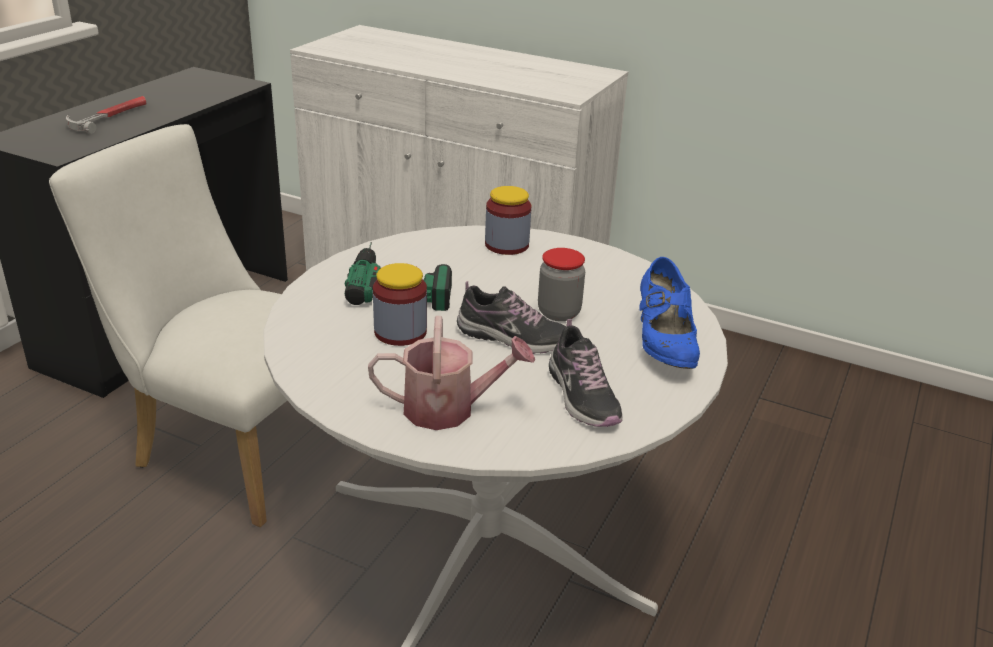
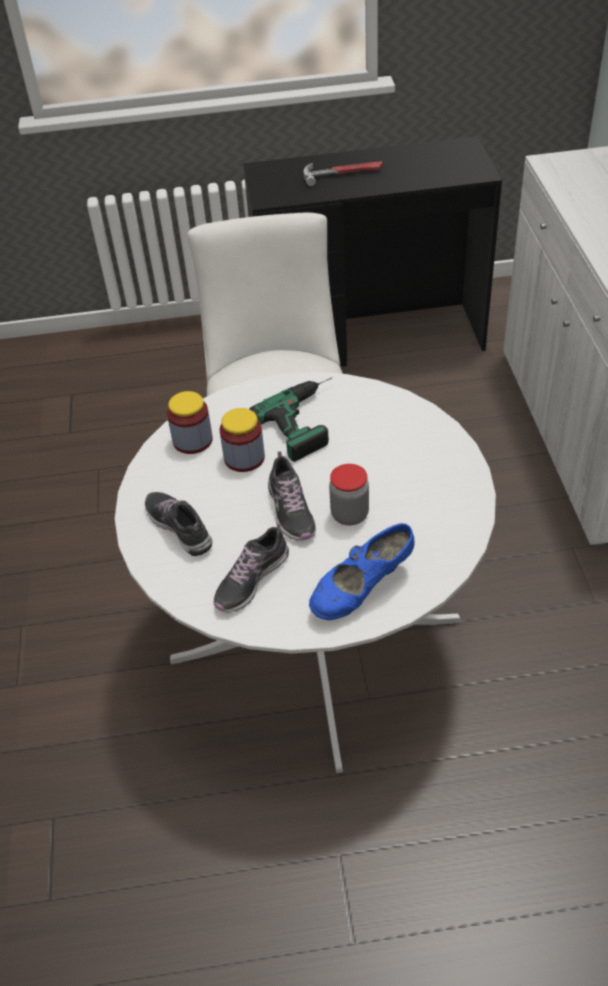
camera: 60 degrees right, 15 degrees up
watering can [368,316,535,430] -> shoe [145,492,212,556]
jar [485,186,531,255] -> jar moved to [167,391,213,454]

